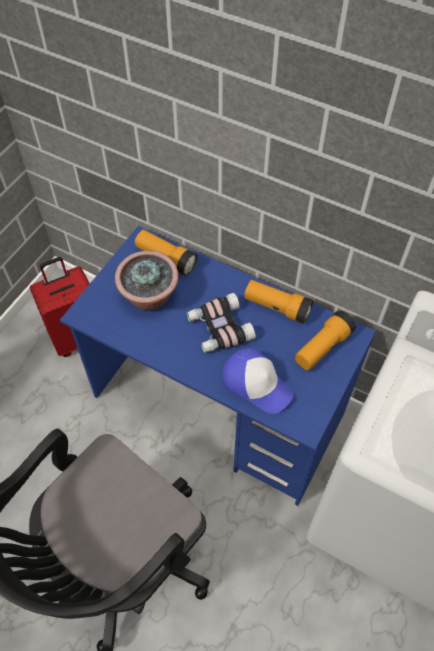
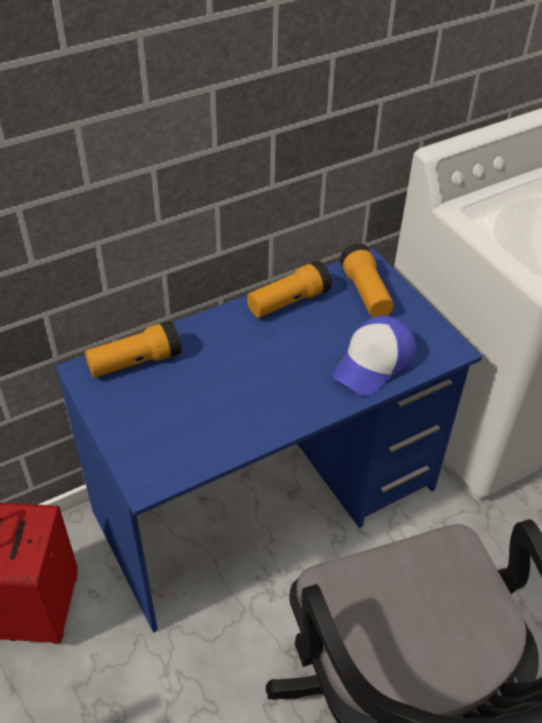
camera: 60 degrees left, 10 degrees down
potted plant [115,251,179,311] -> none
binoculars [187,293,256,353] -> none
cap [222,348,294,414] -> cap turned 150 degrees clockwise [332,316,416,396]

